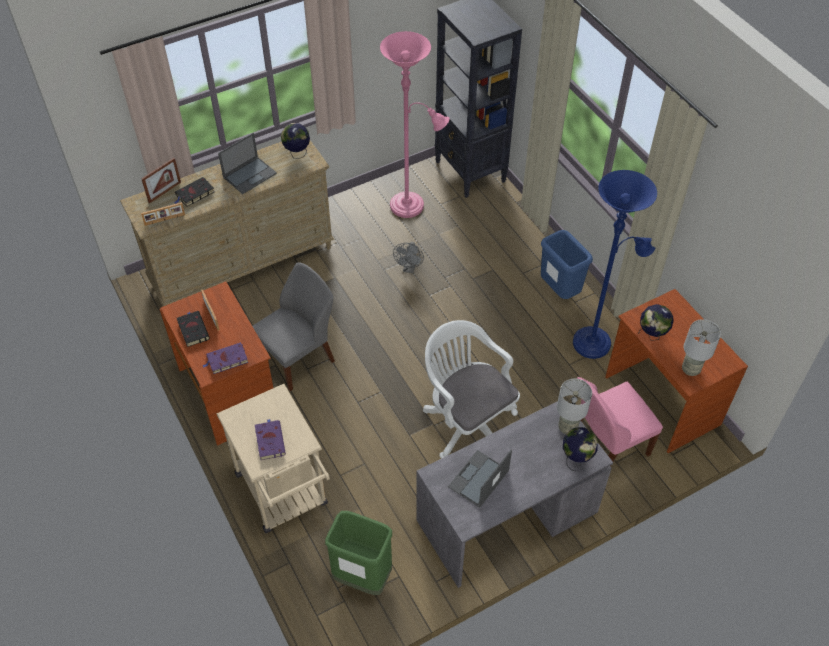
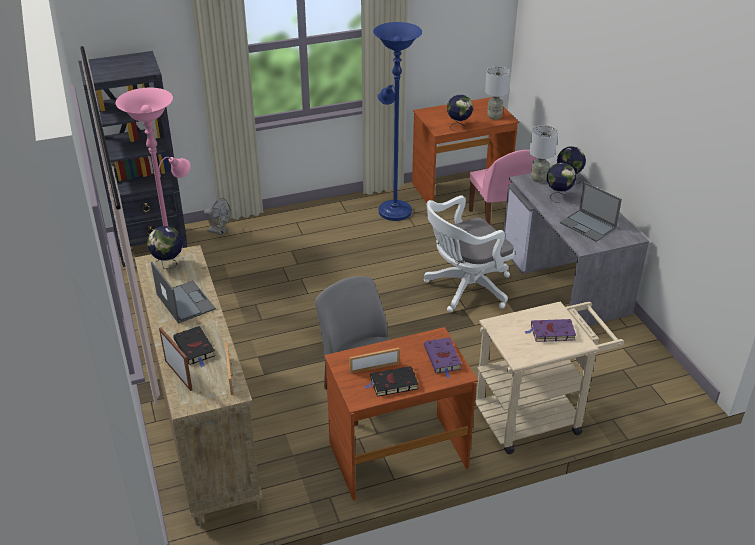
camera: 80 degrees left, 15 degrees down
green trash can [325,511,392,595] -> none
grey fan [393,242,424,273] -> grey fan moved to [204,198,231,235]
blue trash can [541,230,593,299] -> none
none -> globe [547,162,576,203]

